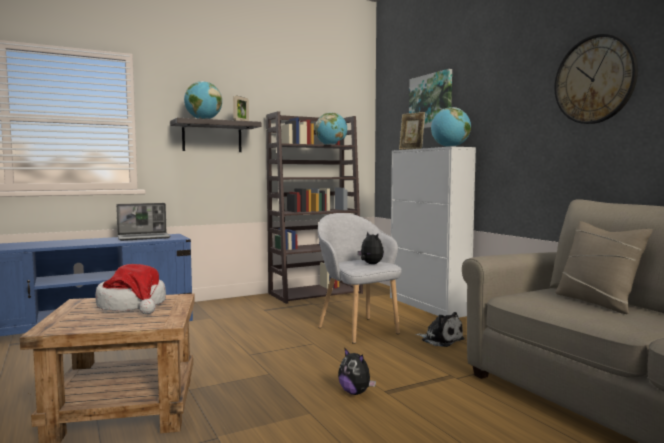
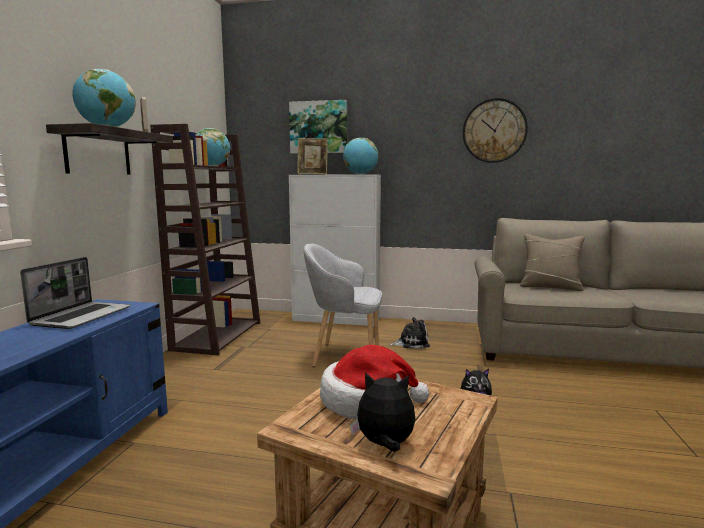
camera: 50 degrees left, 5 degrees up
plush toy [358,231,384,264] -> plush toy moved to [350,372,415,452]

